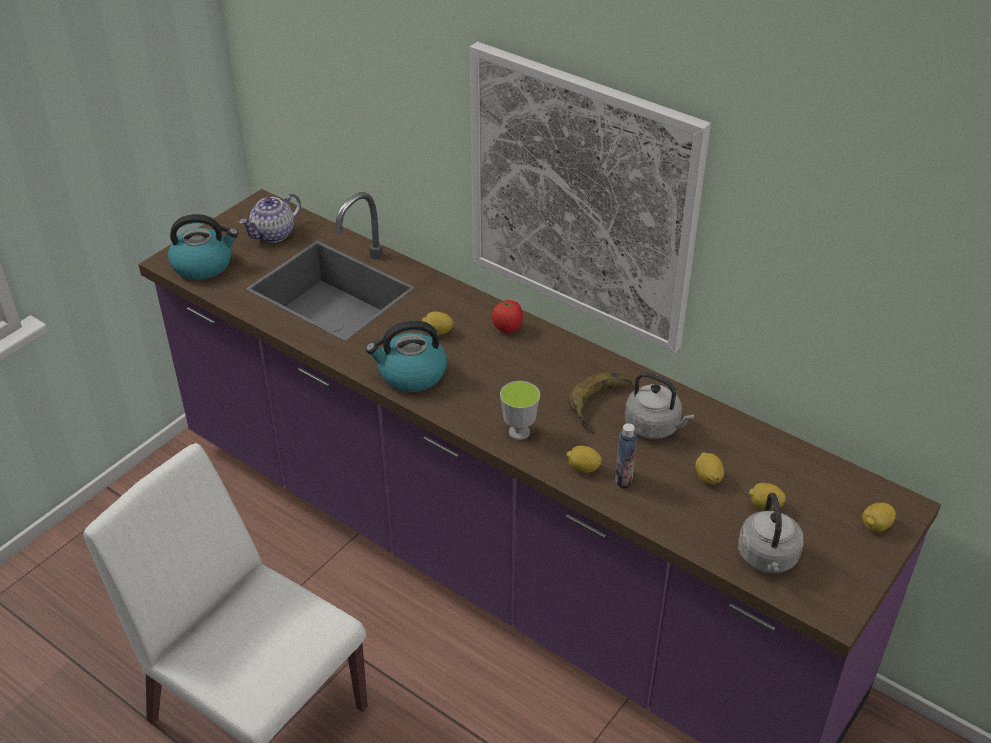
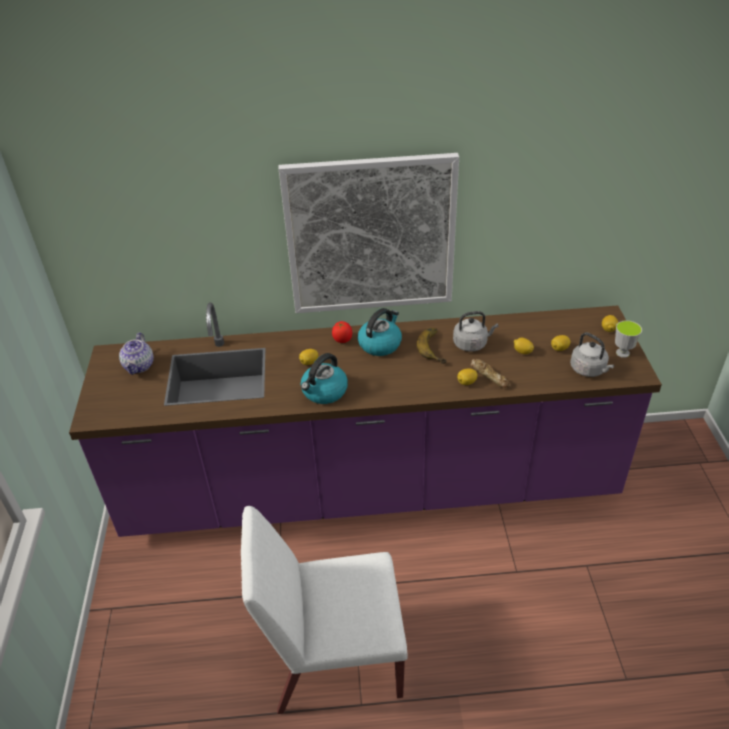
camera: 40 degrees left, 0 degrees up
kettle [168,214,238,280] -> kettle moved to [358,308,402,356]
cup [500,381,540,440] -> cup moved to [615,320,642,358]
bottle [615,423,637,489] -> bread [471,359,510,389]

